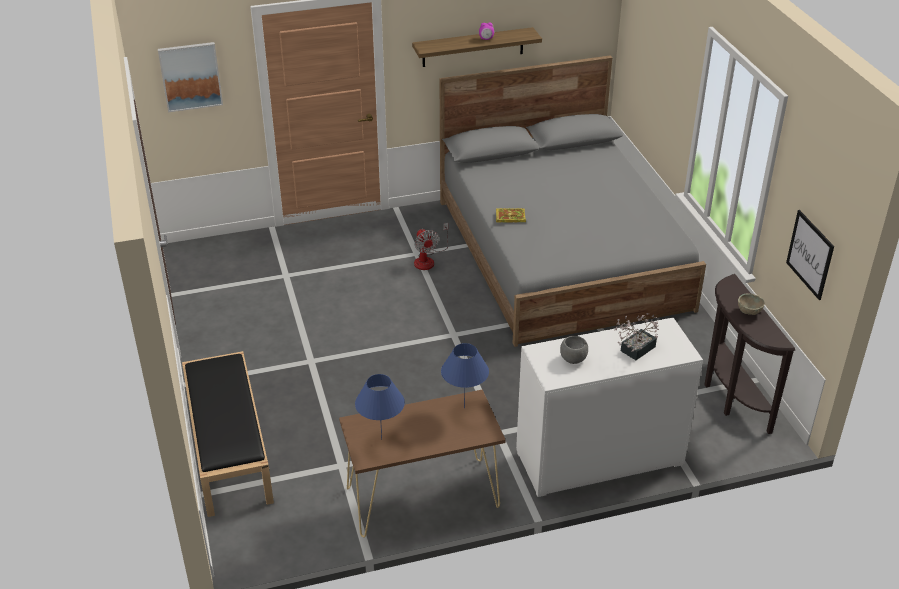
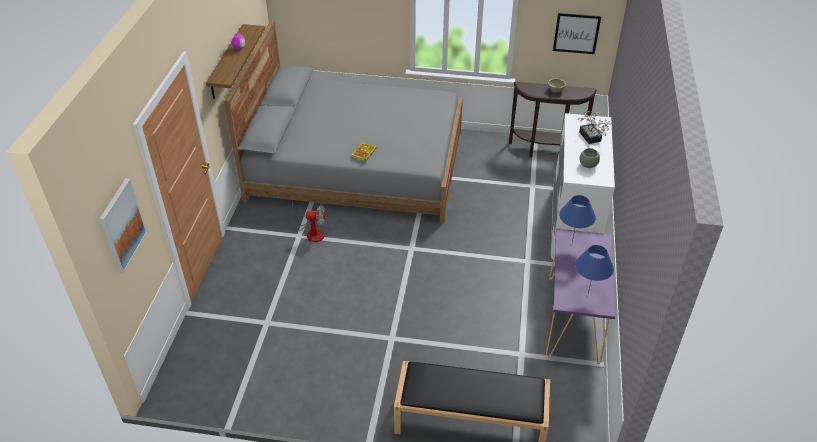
camera: 65 degrees left, 5 degrees up
brown console table [339,389,506,538] -> purple console table [546,228,615,364]

